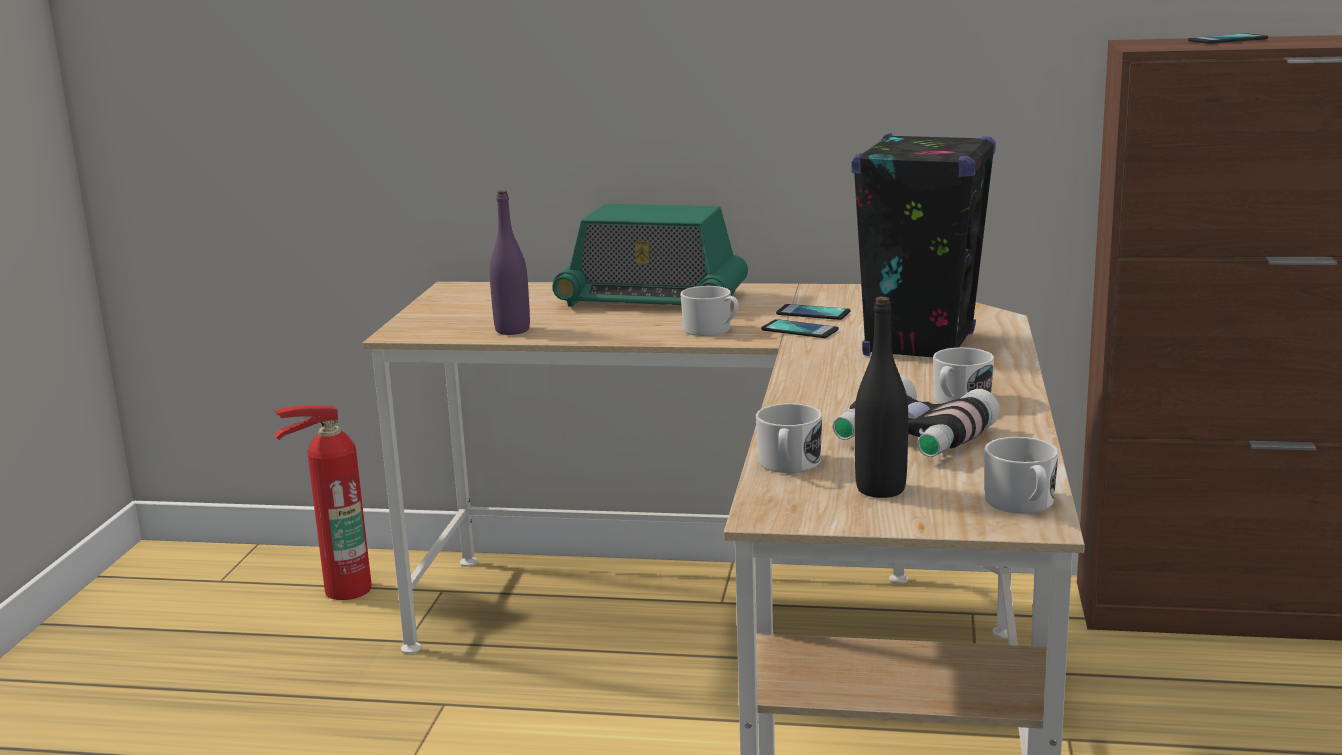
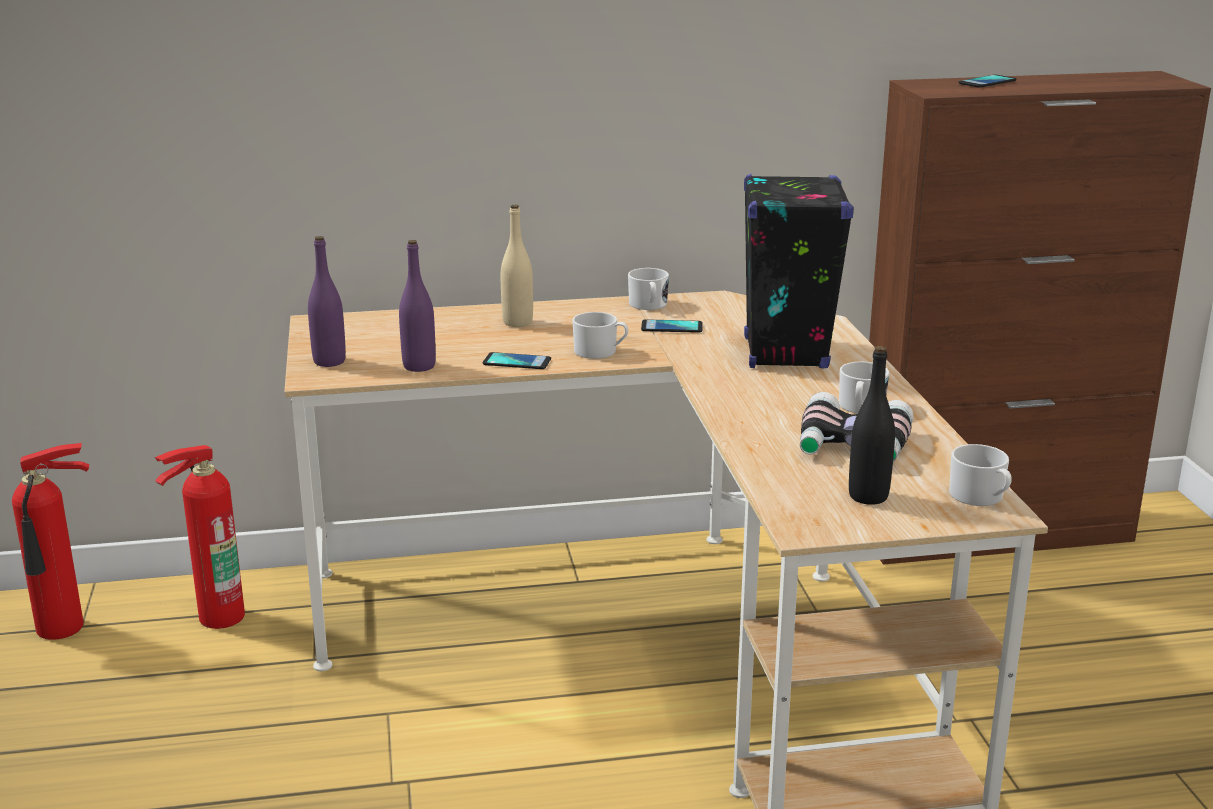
camera: 20 degrees left, 5 degrees up
radio [552,204,748,307] -> beige bottle [501,204,533,327]
white mug [756,403,822,473] -> white mug moved to [628,268,669,310]
phone [761,319,839,338] -> phone moved to [483,352,551,369]
none -> fire extinguisher [12,443,89,640]
none -> purple bottle [308,236,346,367]

